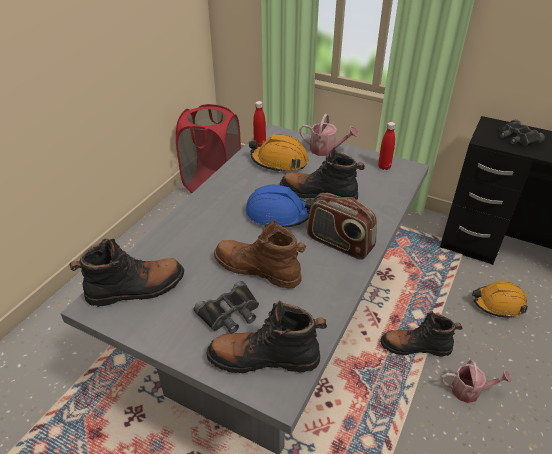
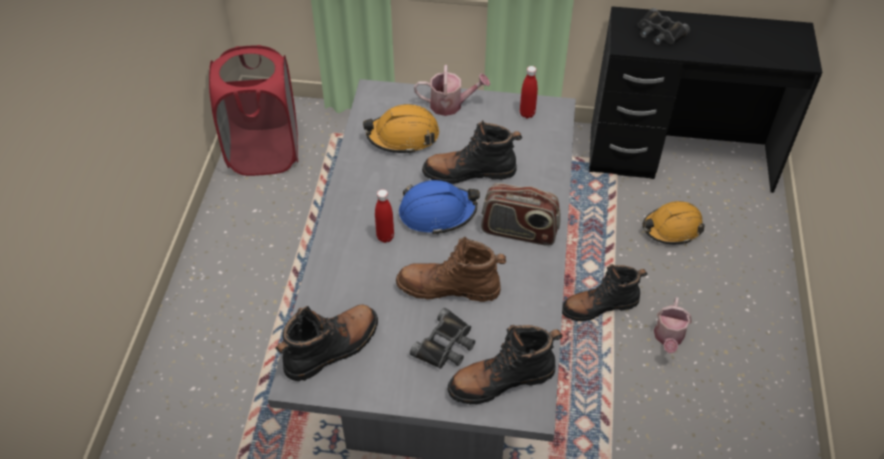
camera: 20 degrees left, 10 degrees up
red bottle [253,101,266,146] -> red bottle moved to [375,189,394,243]
watering can [441,359,512,403] -> watering can turned 120 degrees clockwise [654,297,692,353]

